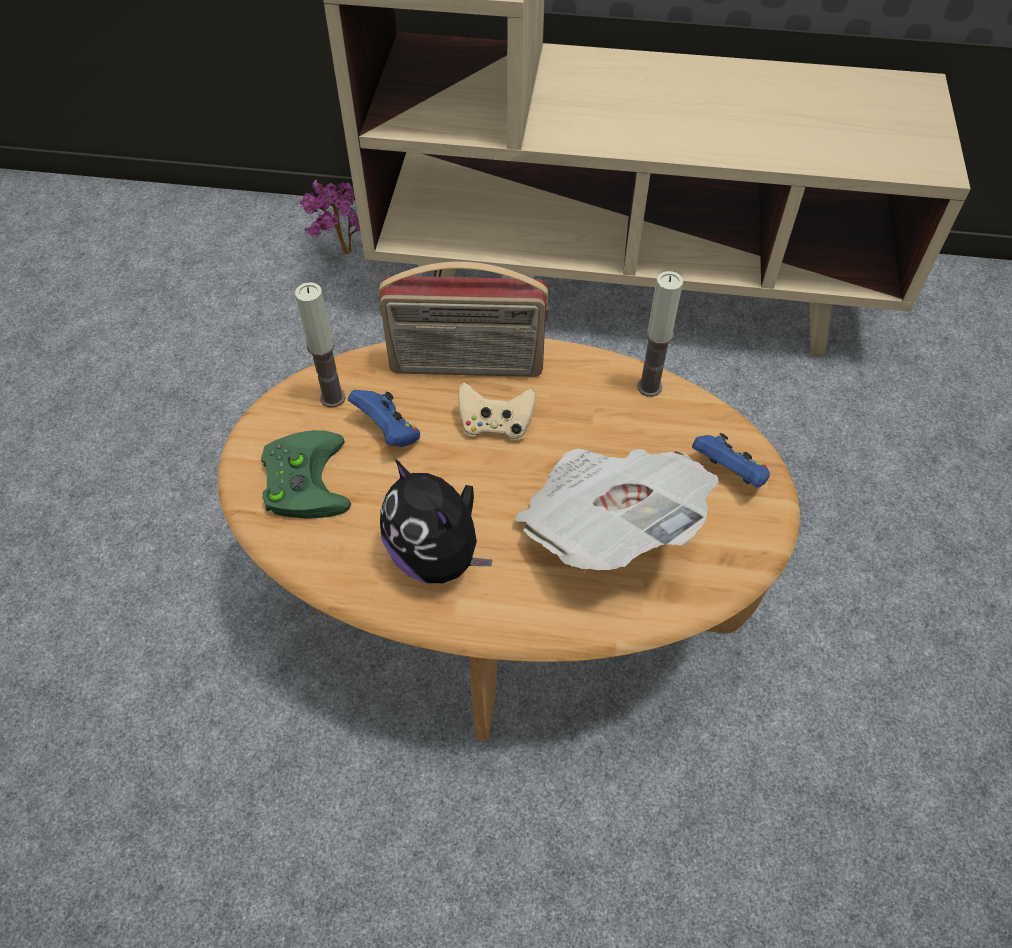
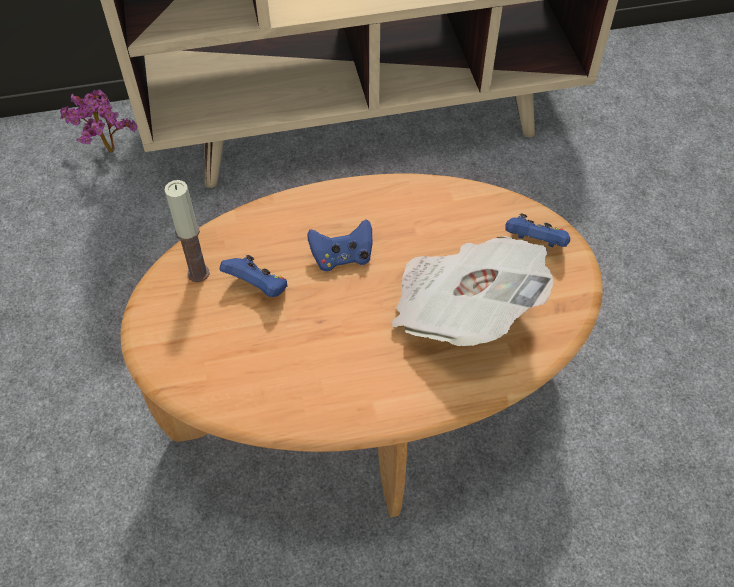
camera: 20 degrees left, 0 degrees up
green game controller [261,430,351,519] -> none
radio [379,262,549,377] -> none
plush toy [380,459,492,583] -> none
beige game controller [458,382,536,440] -> blue game controller [308,219,372,271]
candle [637,271,683,397] -> none

